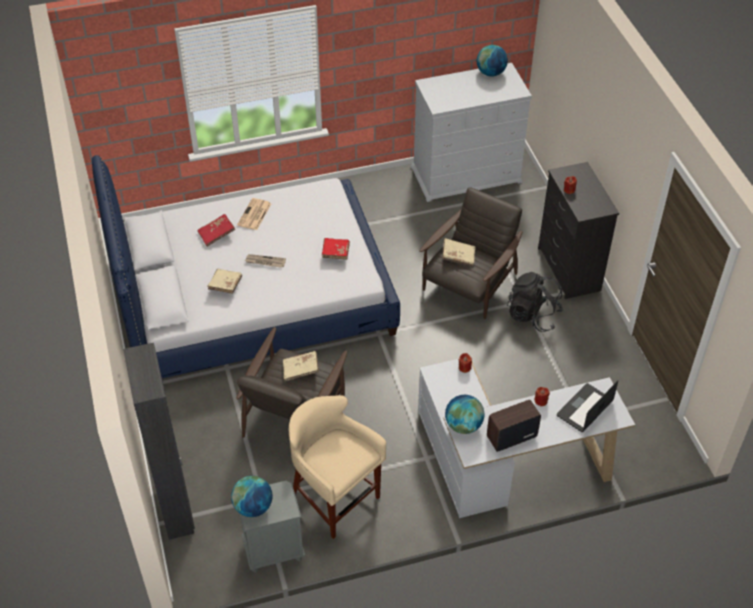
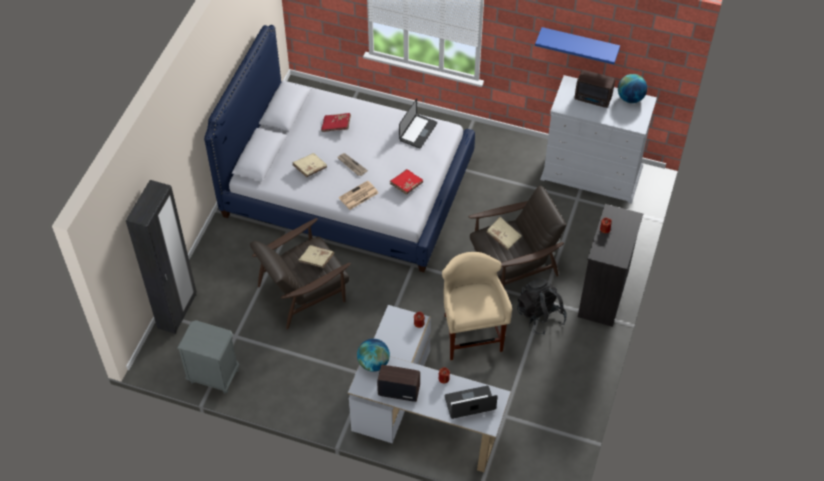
camera: 35 degrees right, 5 degrees up
globe [231,476,272,517] -> none
newspaper [237,198,271,230] -> newspaper moved to [339,181,378,210]
beige stool [289,395,386,539] -> beige stool moved to [442,252,512,361]
none -> laptop [399,99,437,149]
none -> blue shelf [535,27,620,64]
none -> radio [575,70,615,108]

